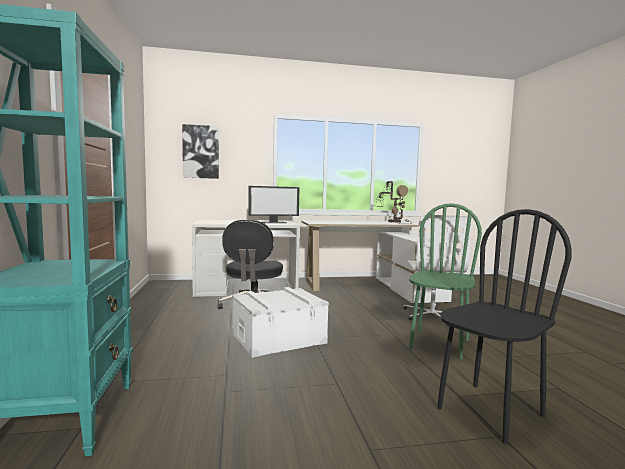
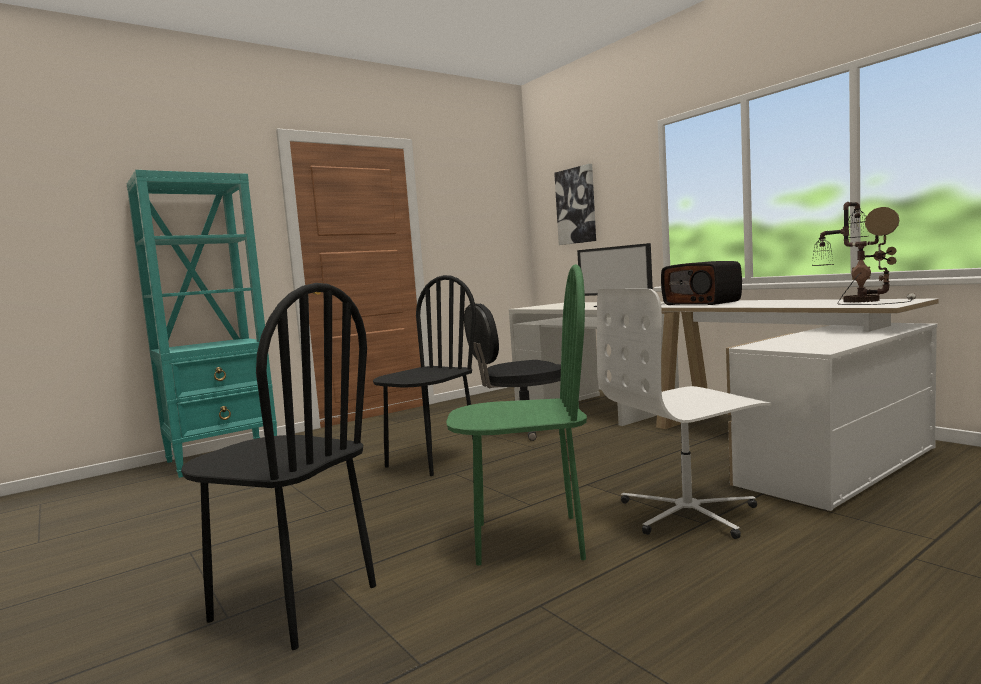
camera: 65 degrees right, 0 degrees up
white storage box [232,287,329,358] -> black chair [373,275,476,476]
none -> radio [661,261,742,305]

